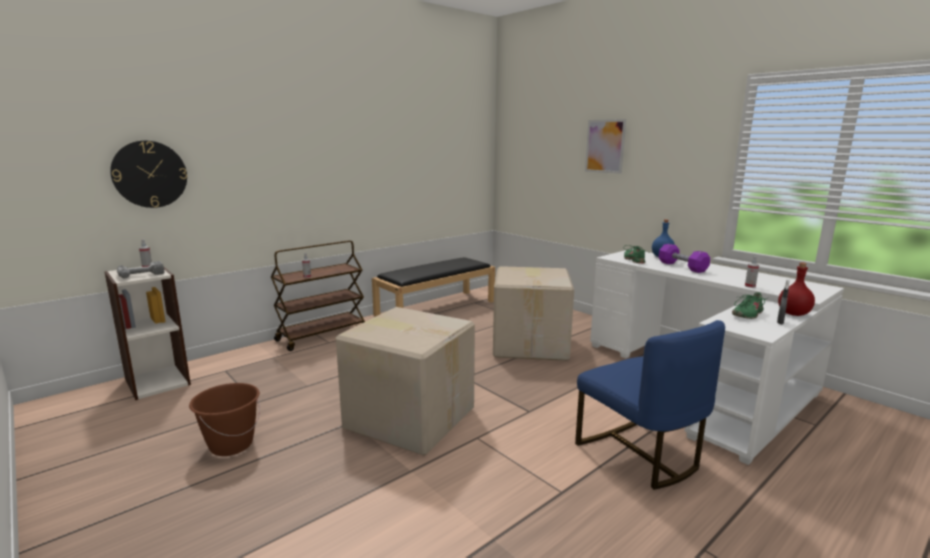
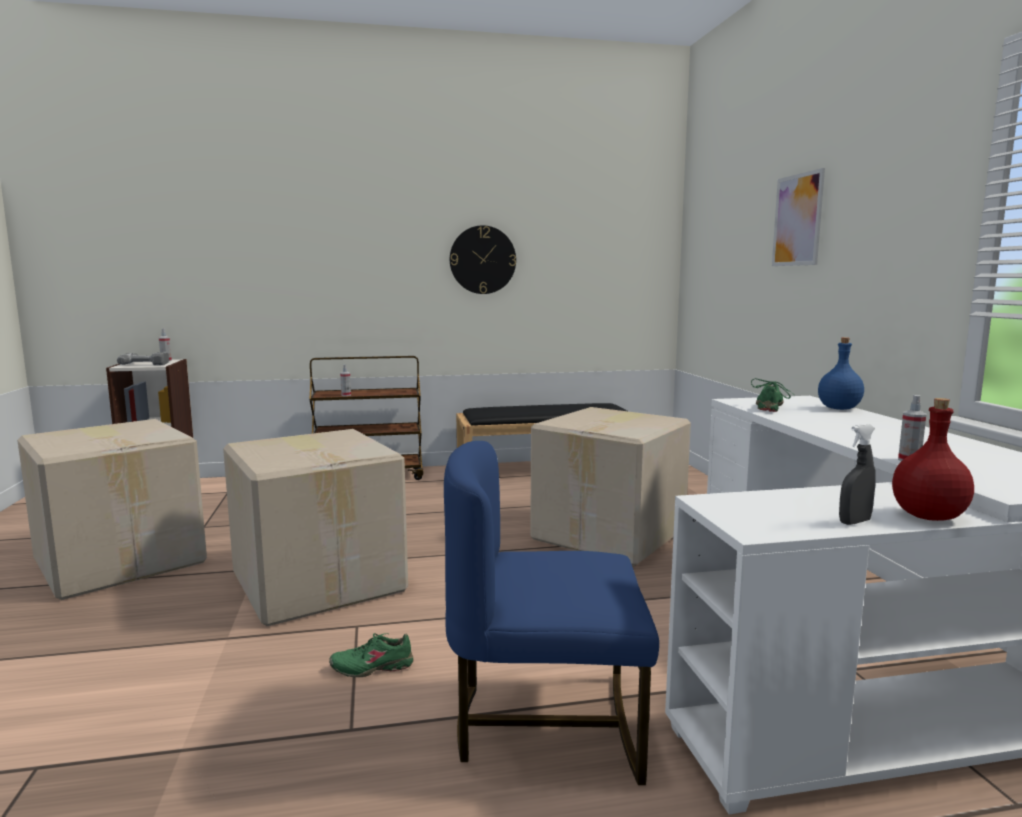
camera: 30 degrees right, 5 degrees down
wall clock [110,140,187,208] -> wall clock moved to [450,225,516,294]
brown bucket [189,383,260,456] -> cardboard box [17,419,207,600]
blue chair [575,320,725,490] -> blue chair turned 90 degrees clockwise [444,441,659,785]
purple dumbbell [659,244,710,273] -> none
green shoe [732,292,769,319] -> green shoe moved to [329,633,413,677]

